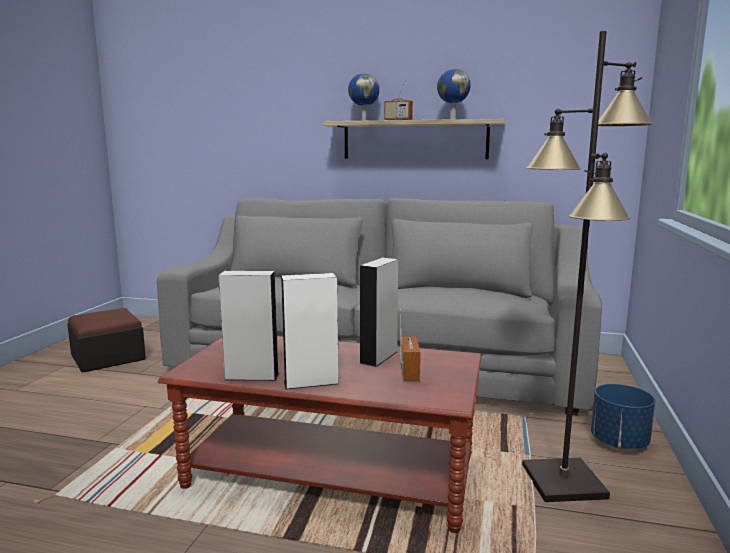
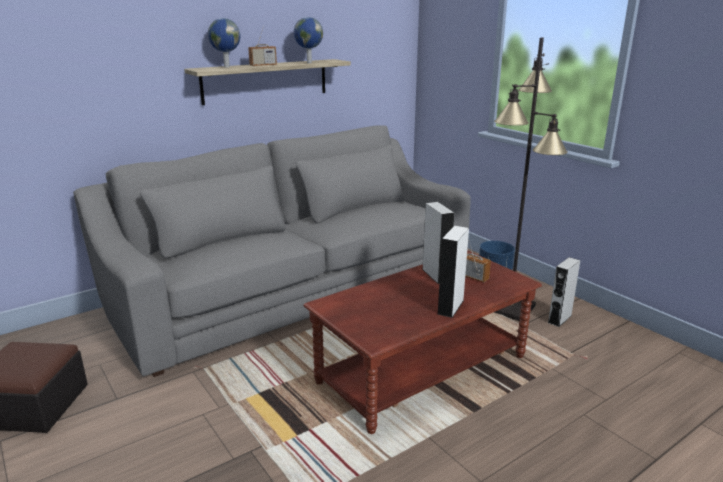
camera: 50 degrees left, 10 degrees up
grey speaker [219,271,279,381] -> grey speaker moved to [548,257,580,327]

